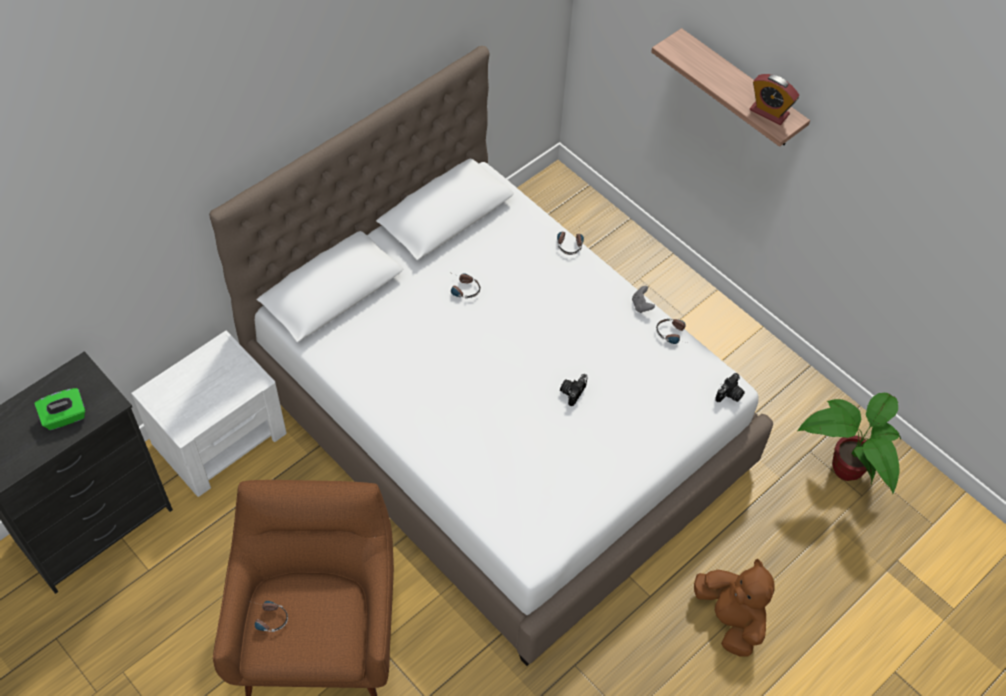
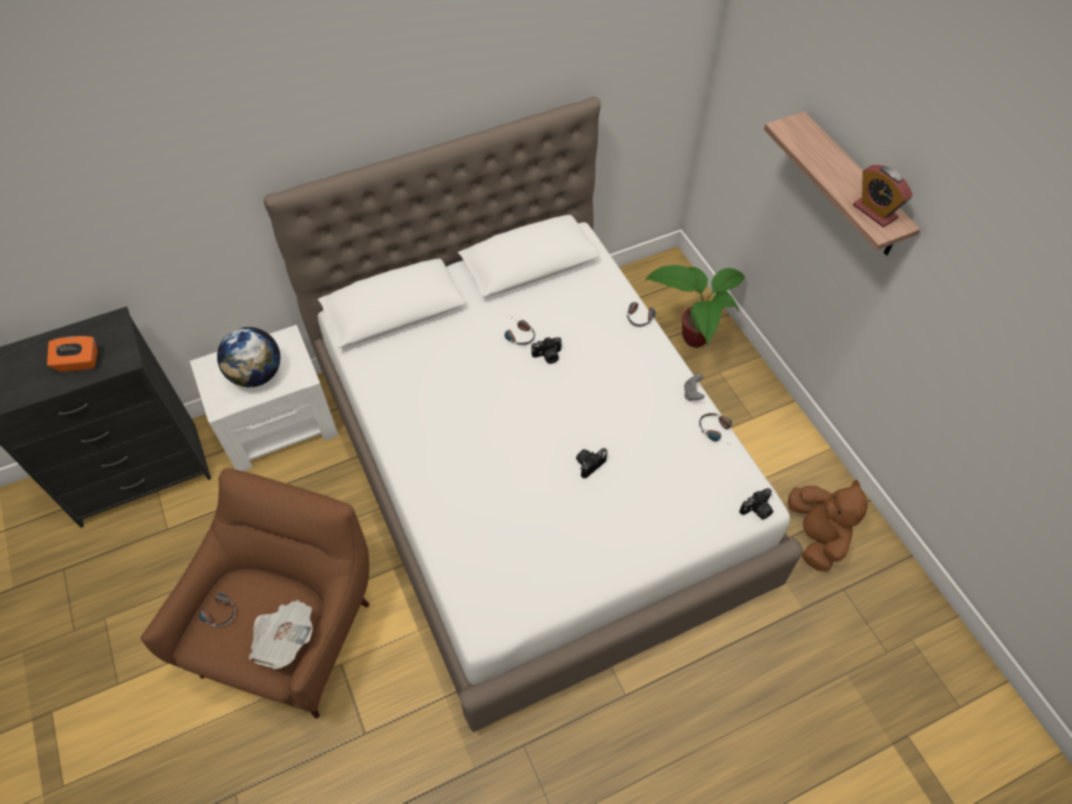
camera: 20 degrees right, 0 degrees up
green tissue box [34,388,85,430] -> orange tissue box [47,336,98,372]
brown plush toy [694,559,775,657] -> brown plush toy moved to [788,480,868,572]
potted plant [798,393,901,493] -> potted plant moved to [645,265,745,348]
none -> globe [217,327,281,387]
none -> newspaper [249,600,313,669]
none -> camera [532,337,562,364]

